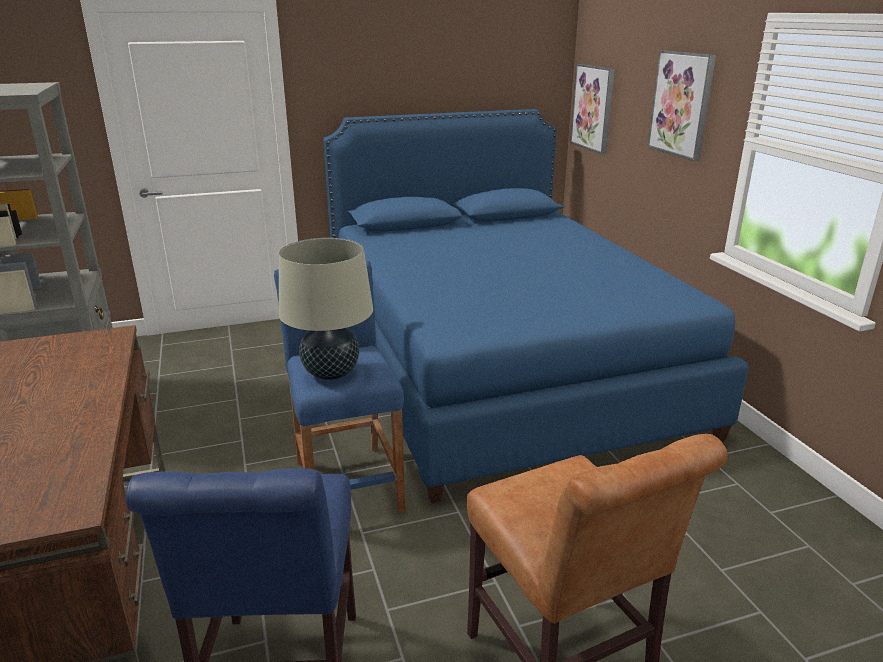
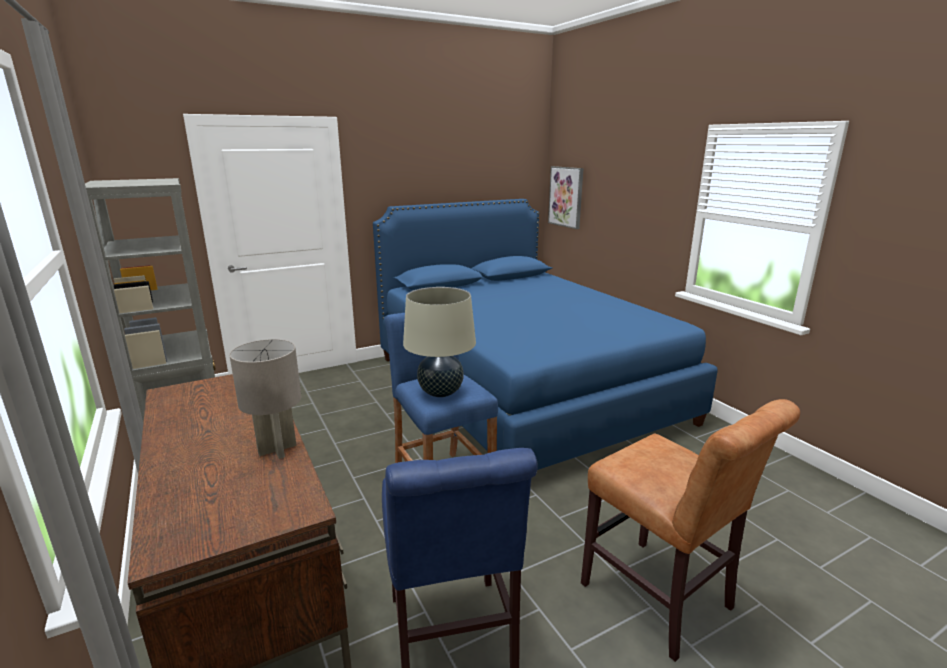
camera: 10 degrees left, 5 degrees down
picture [648,50,716,162] -> none
none -> grey table lamp [229,339,301,459]

